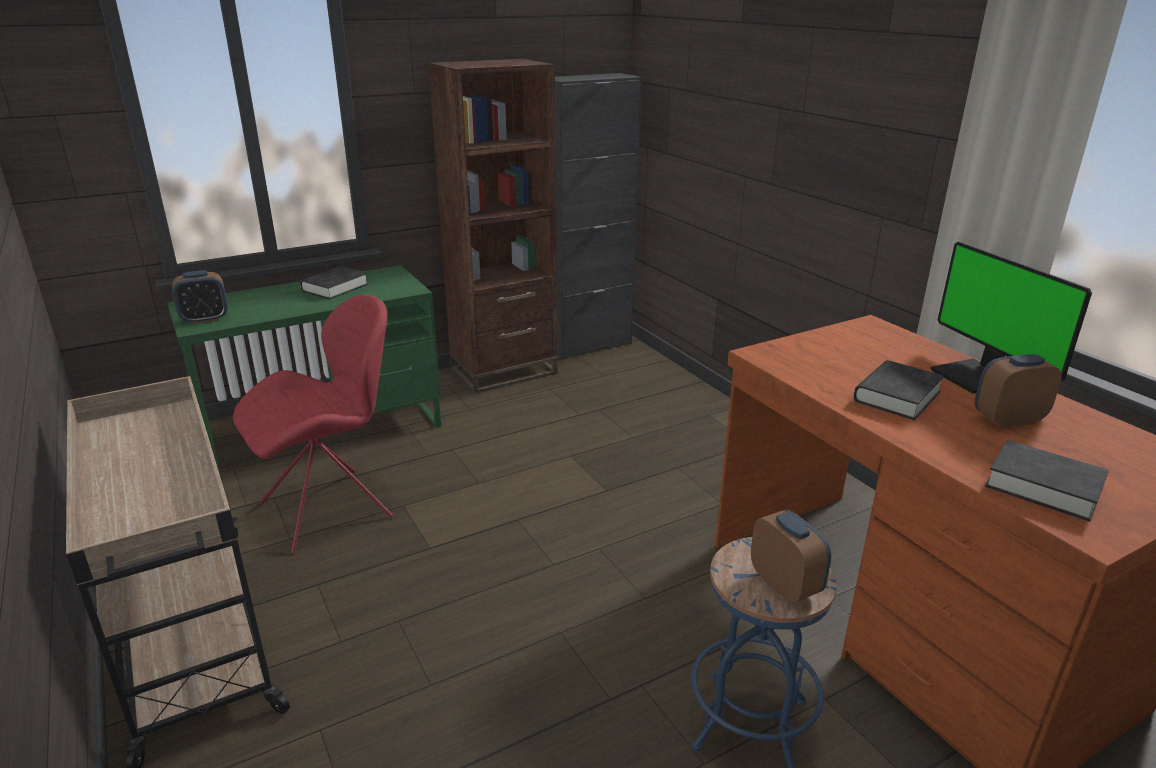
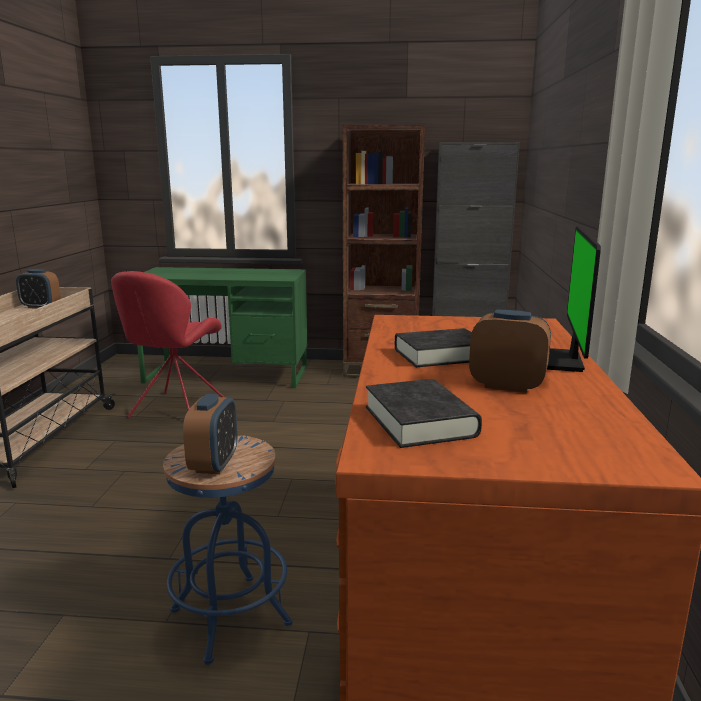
camera: 35 degrees right, 10 degrees down
alarm clock [172,270,228,324] -> alarm clock moved to [16,269,60,309]
red chair [233,294,394,554] -> red chair turned 105 degrees clockwise [111,271,224,418]
black book [300,266,368,299] -> none

